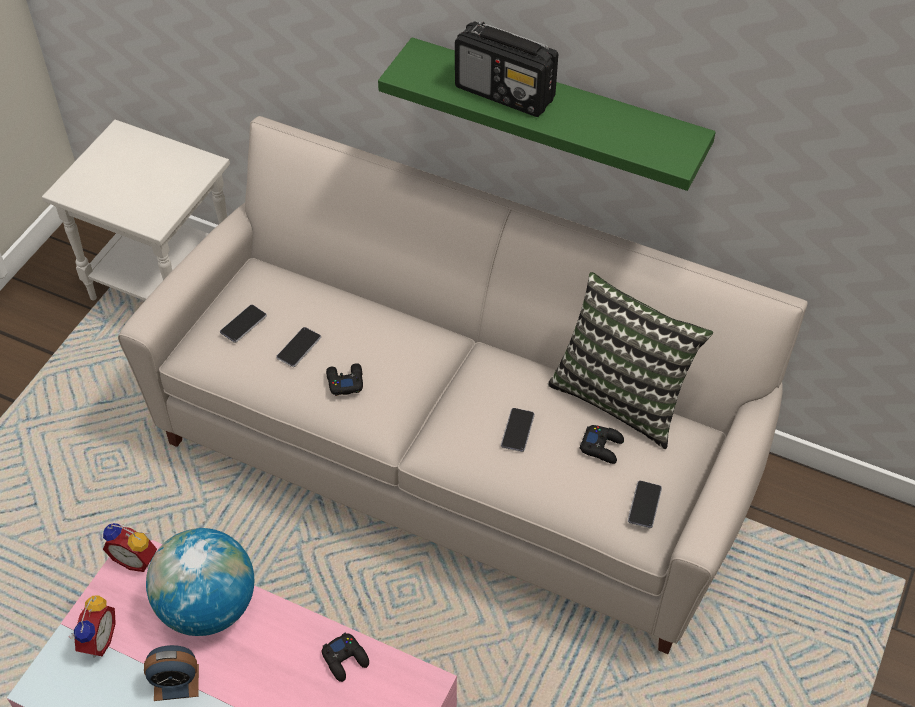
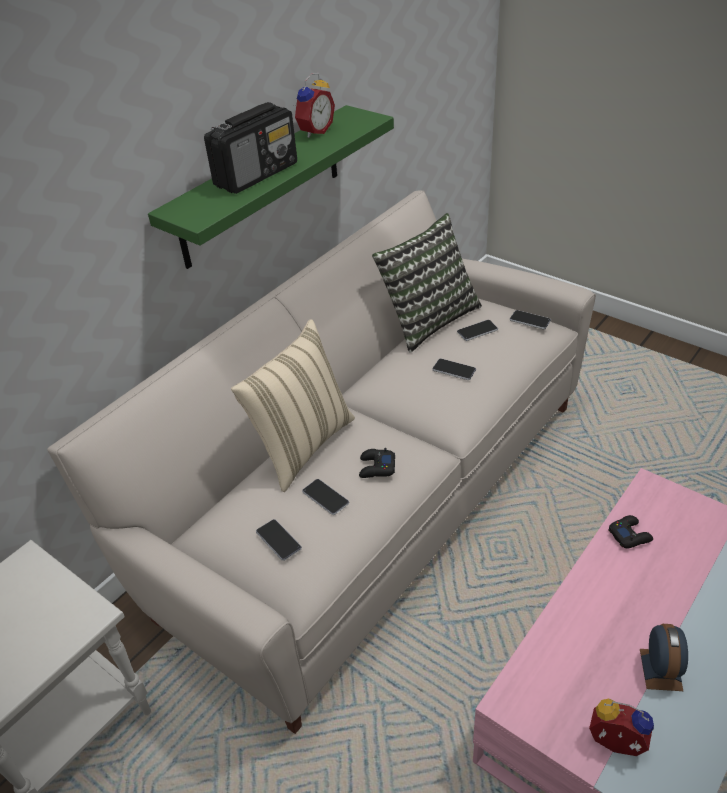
camera: 75 degrees left, 10 degrees down
alarm clock [103,523,157,572] -> alarm clock moved to [295,73,335,138]
globe [146,528,254,636] -> none
black game controller [580,425,624,464] -> phone [457,320,498,341]
none -> beige pillow [231,319,355,492]

